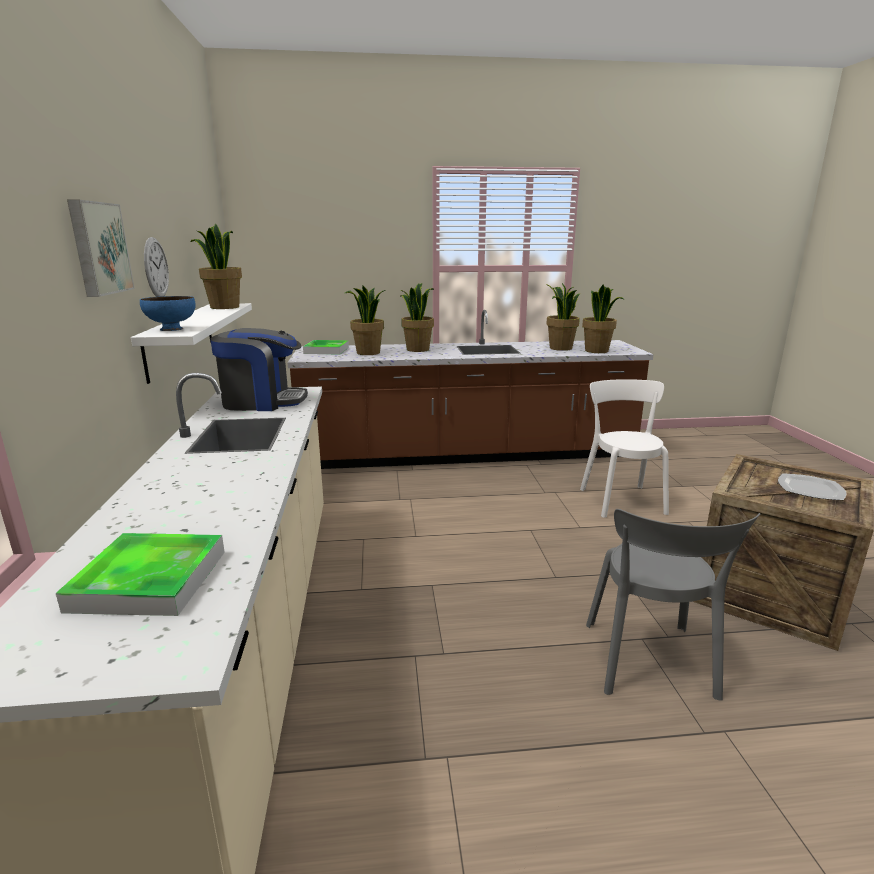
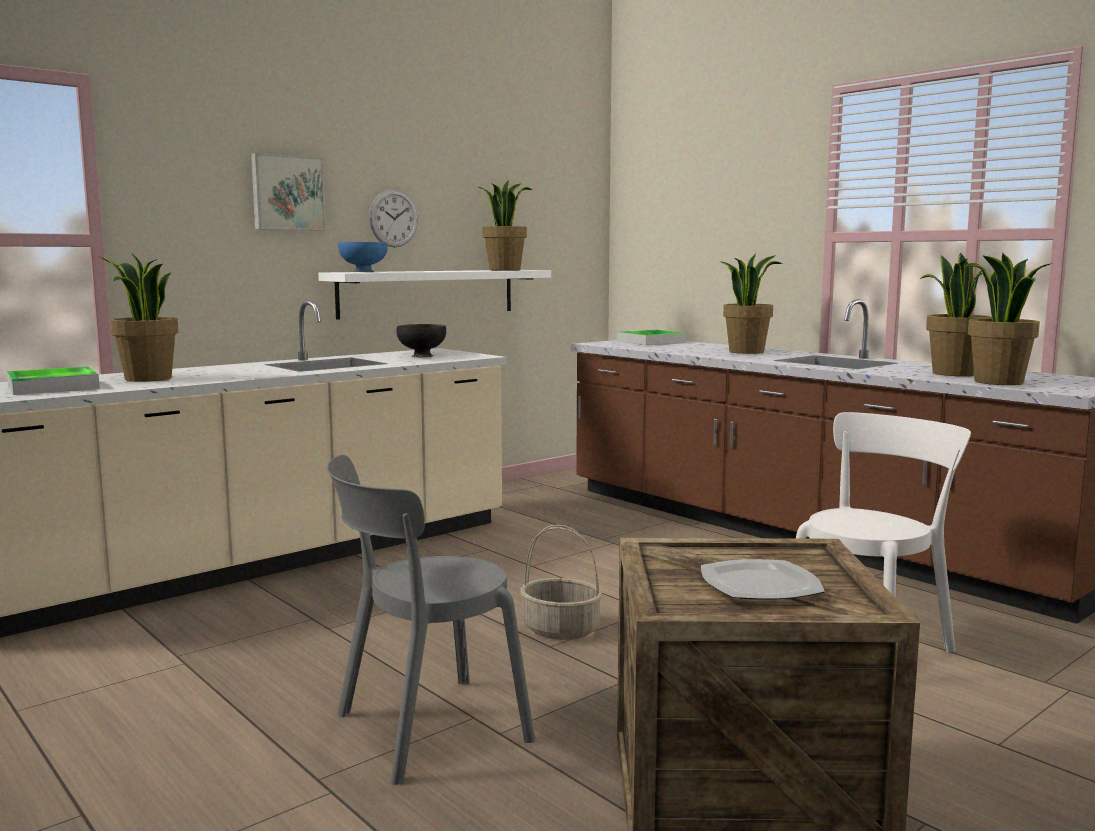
camera: 55 degrees right, 10 degrees down
coffee machine [210,328,308,411] -> black bowl [396,324,446,357]
potted plant [345,285,385,355] -> potted plant moved to [99,253,178,382]
none -> basket [520,525,603,640]

